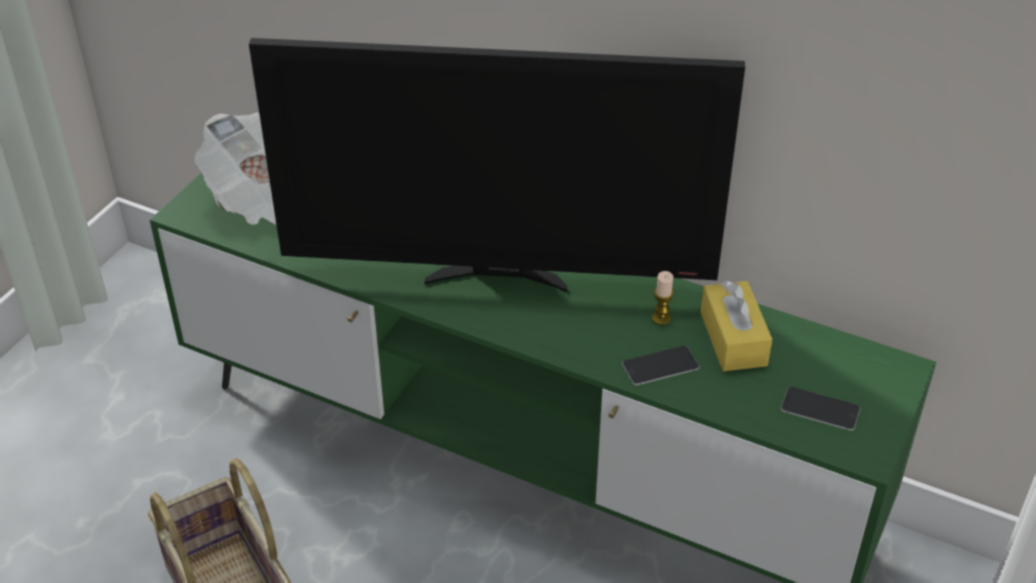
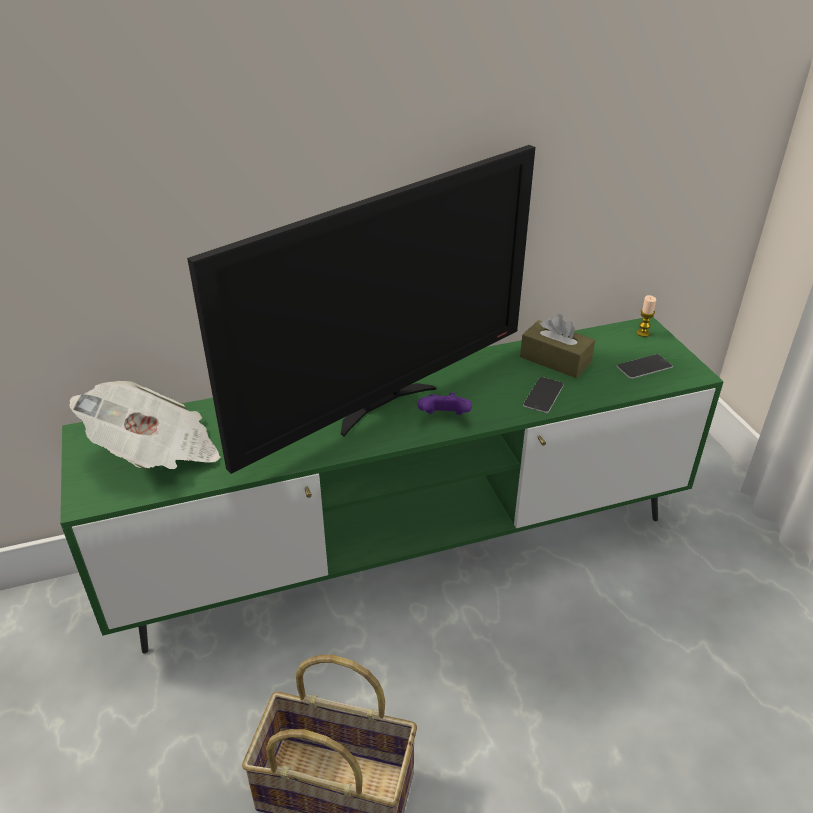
camera: 45 degrees left, 5 degrees down
candle [652,271,674,325] -> candle moved to [636,295,656,337]
yellow tissue box [701,281,772,371] -> brown tissue box [520,314,595,378]
none -> purple game controller [418,392,472,415]

